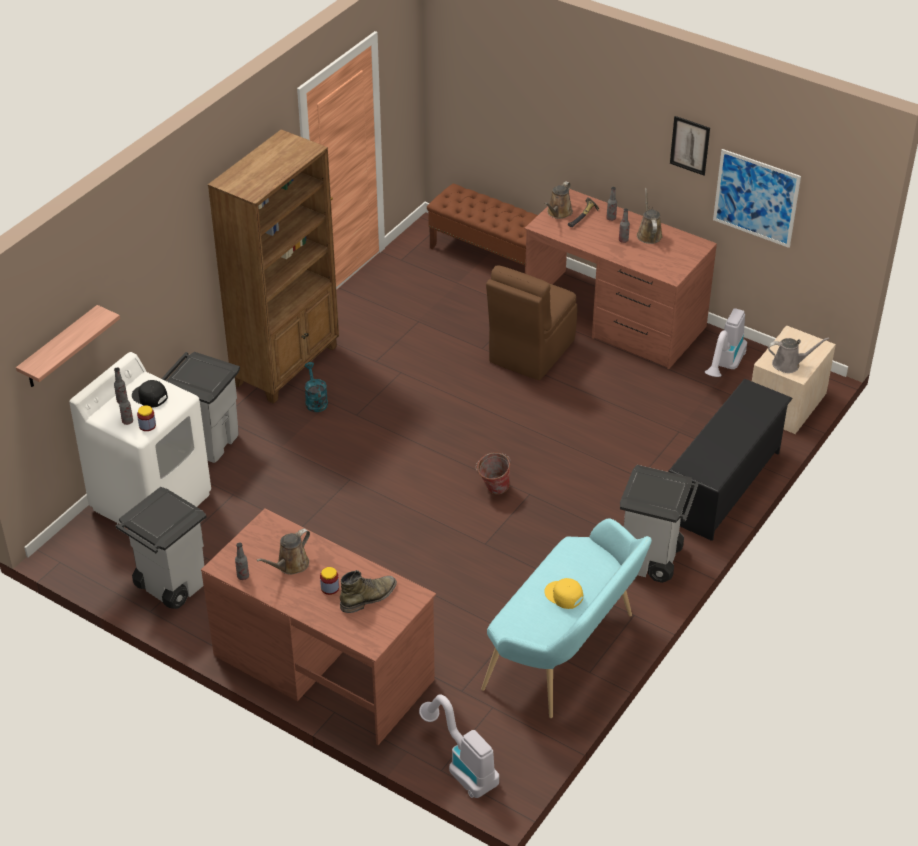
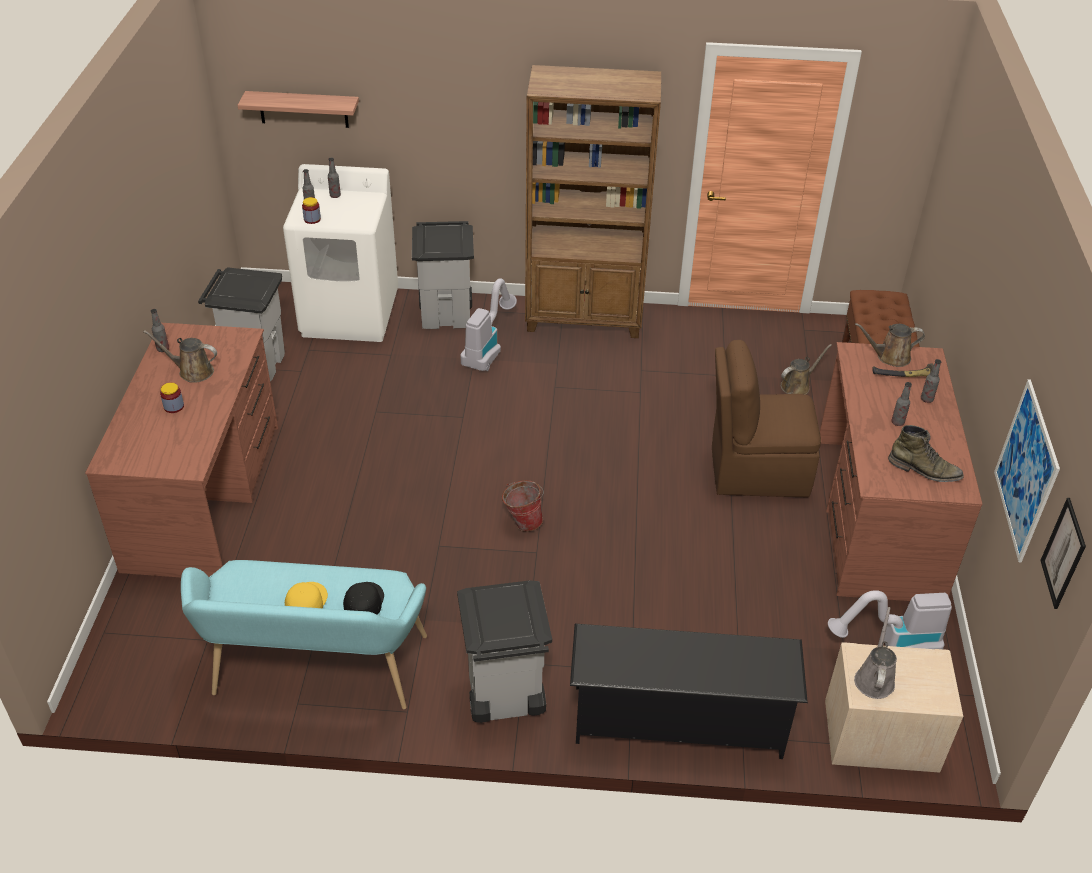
camera: 60 degrees right, 0 degrees up
black cap [132,380,168,408] -> black cap moved to [343,582,384,615]
turquoise watering can [304,362,328,412] -> none
green boot [340,570,397,613] -> green boot moved to [888,425,964,482]
vacuum cleaner [419,694,499,798] -> vacuum cleaner moved to [460,278,517,371]
brown watering can [637,188,662,244] -> brown watering can moved to [781,344,832,395]
picture [670,116,710,176] -> picture moved to [1040,498,1086,609]
grey watering can [768,337,829,373] -> grey watering can turned 135 degrees counterclockwise [854,607,897,699]

